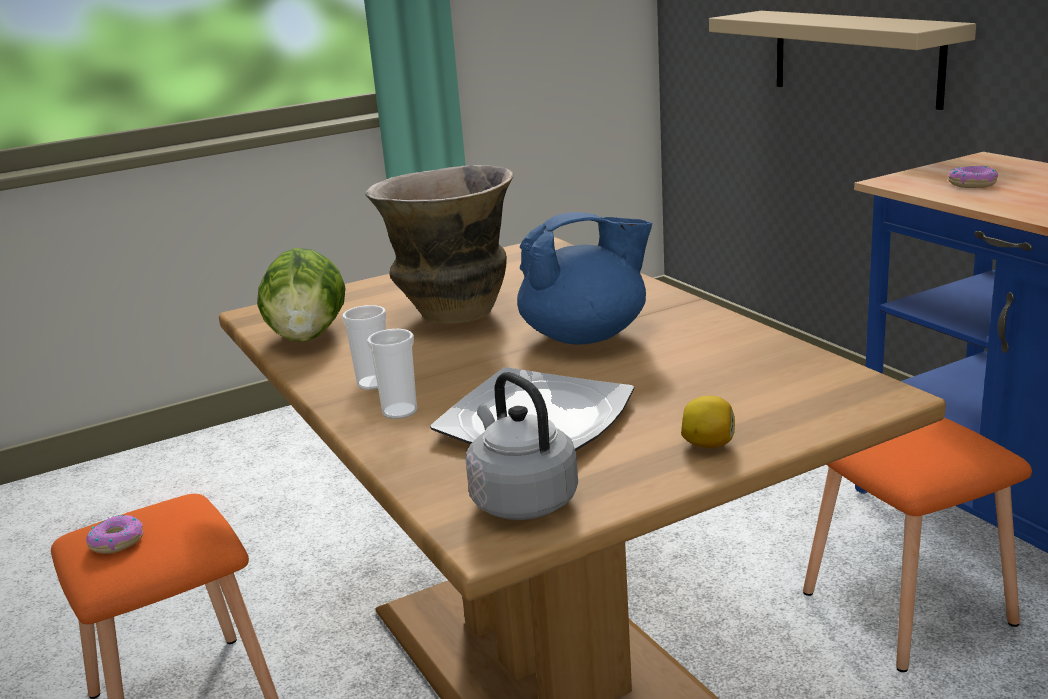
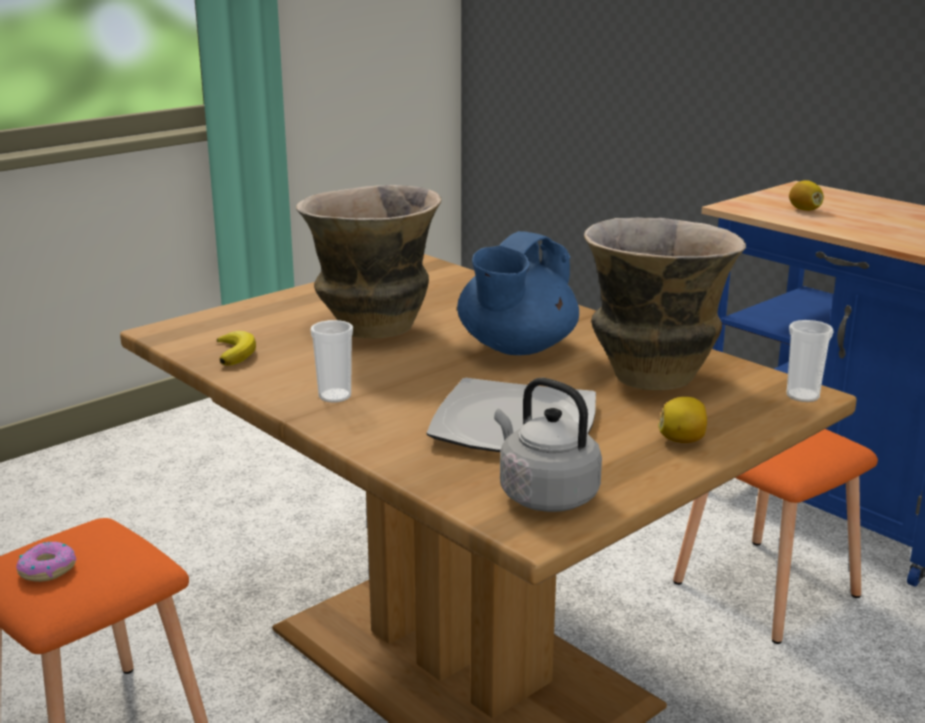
camera: 15 degrees left, 0 degrees up
lettuce [257,248,346,342] -> banana [217,331,256,365]
cup [367,329,417,419] -> cup moved to [786,320,834,402]
blue teapot [517,212,652,344] -> blue teapot turned 150 degrees clockwise [457,231,579,355]
beige shelf [709,11,976,110] -> none
donut [948,166,998,188] -> lemon [789,180,824,211]
none -> vase [584,217,746,390]

